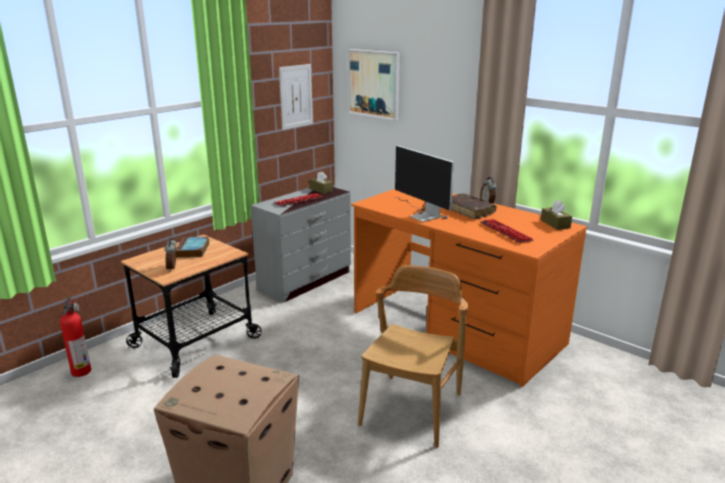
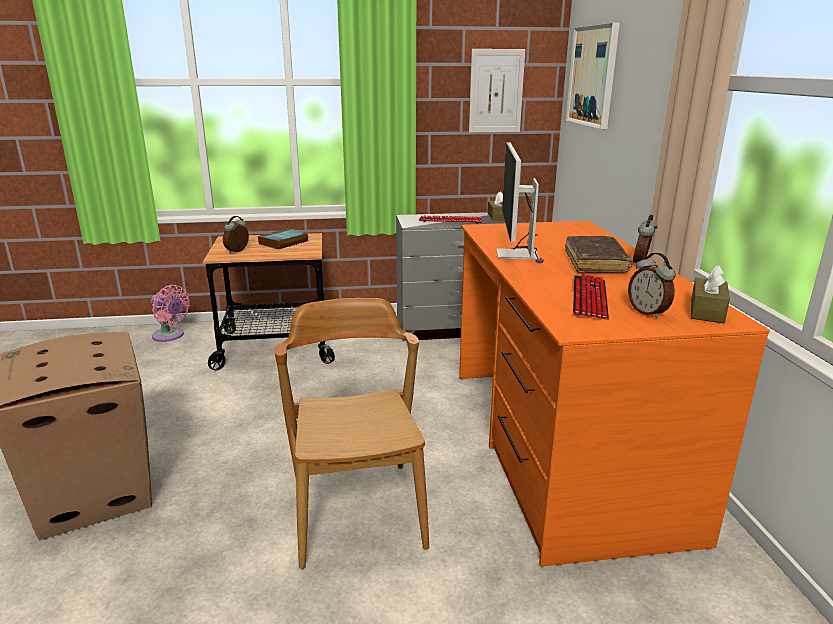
camera: 40 degrees right, 0 degrees up
fire extinguisher [60,297,91,377] -> pink fan [151,285,190,342]
brown chair [358,265,468,448] -> brown chair turned 75 degrees counterclockwise [275,298,429,569]
none -> alarm clock [628,253,676,319]

